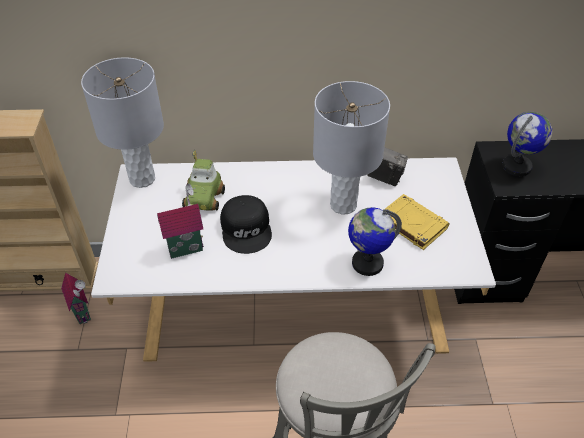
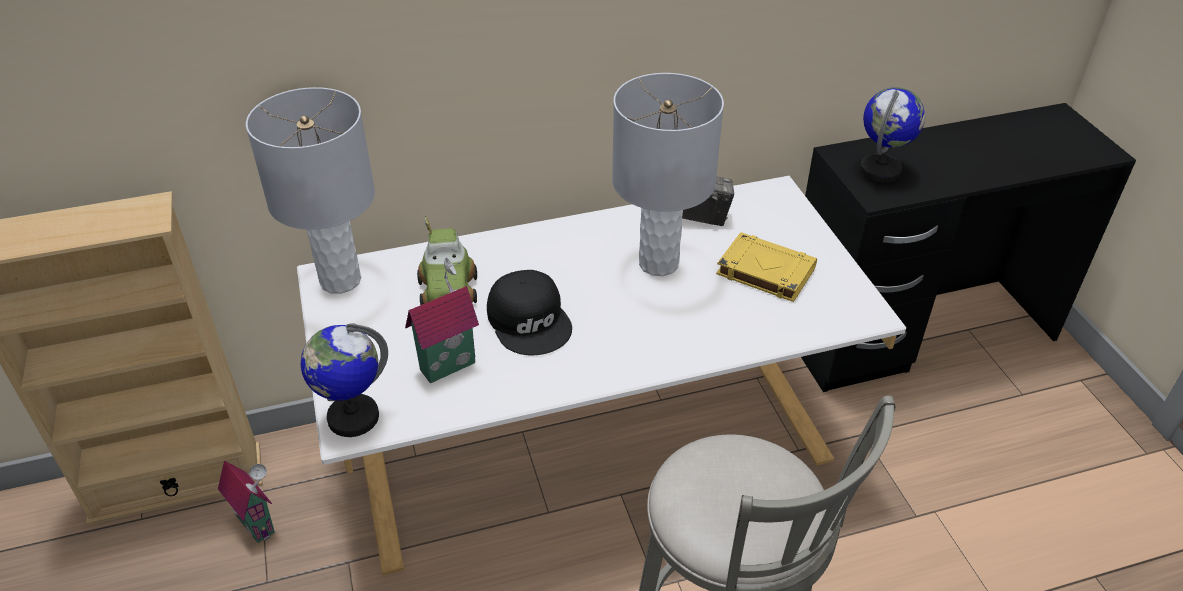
camera: 15 degrees left, 5 degrees down
globe [348,207,402,276] -> globe moved to [301,323,388,437]

